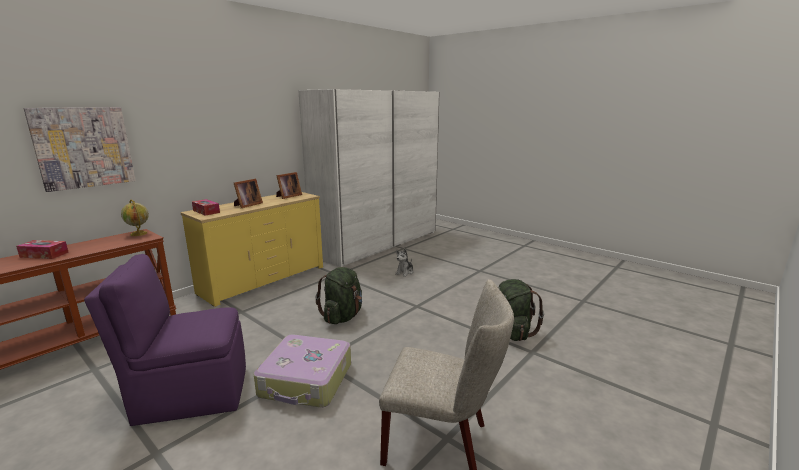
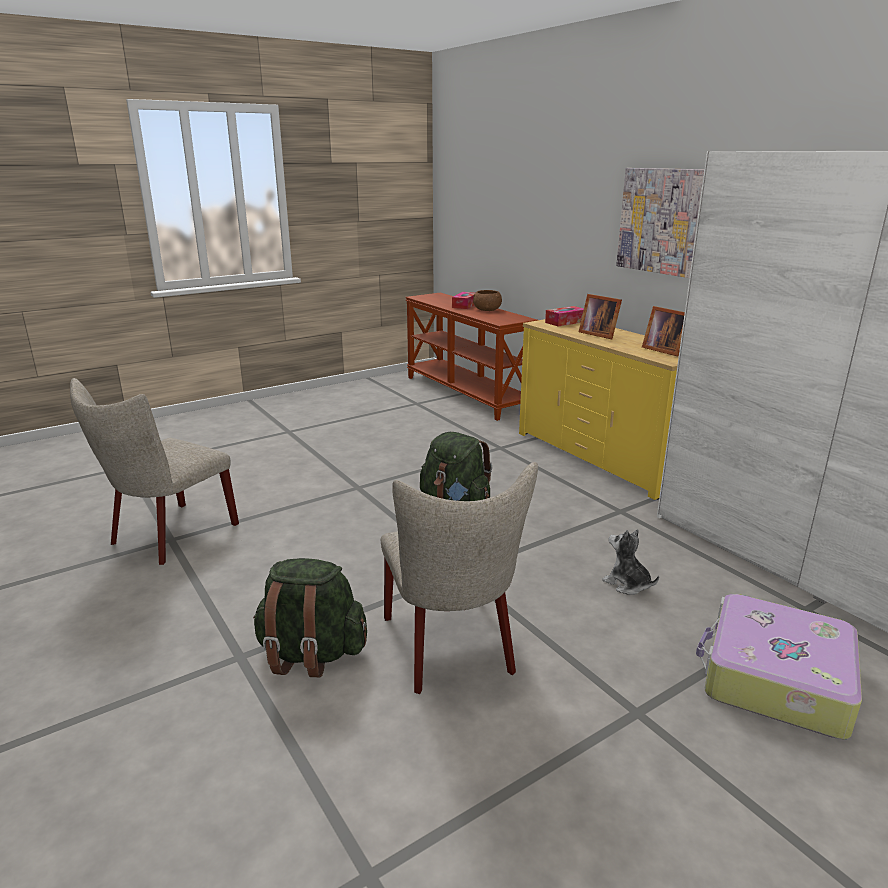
camera: 105 degrees right, 5 degrees up
picture [24,107,136,192] -> picture moved to [616,168,704,278]
purple chair [84,254,246,426] -> none
globe [121,200,149,236] -> none
suitcase [254,334,351,407] -> suitcase moved to [696,594,862,740]
none -> beige chair [381,462,538,694]
none -> brown bowl [473,290,502,311]

